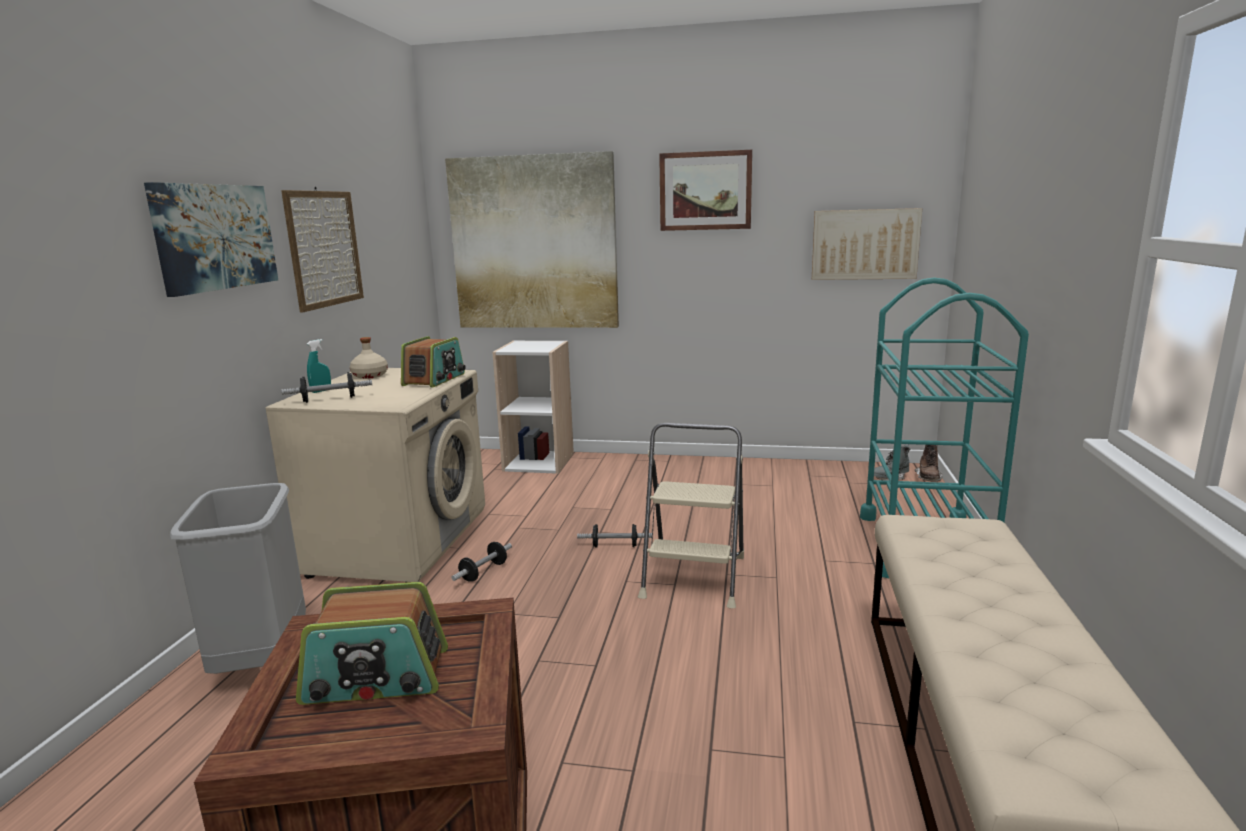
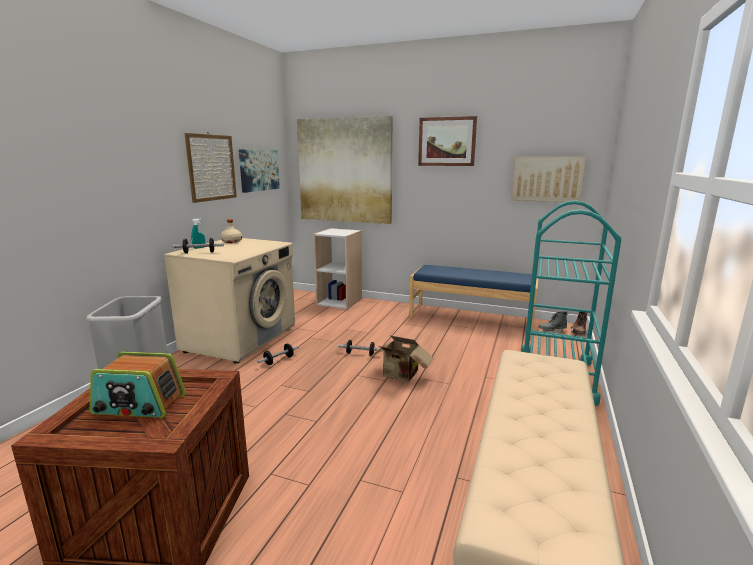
camera: 10 degrees right, 0 degrees up
picture [144,182,278,297] -> picture moved to [239,150,280,193]
radio [401,336,466,388] -> none
beige step ladder [638,423,744,609] -> cardboard box [371,336,434,382]
none -> blue bench [409,265,538,330]

